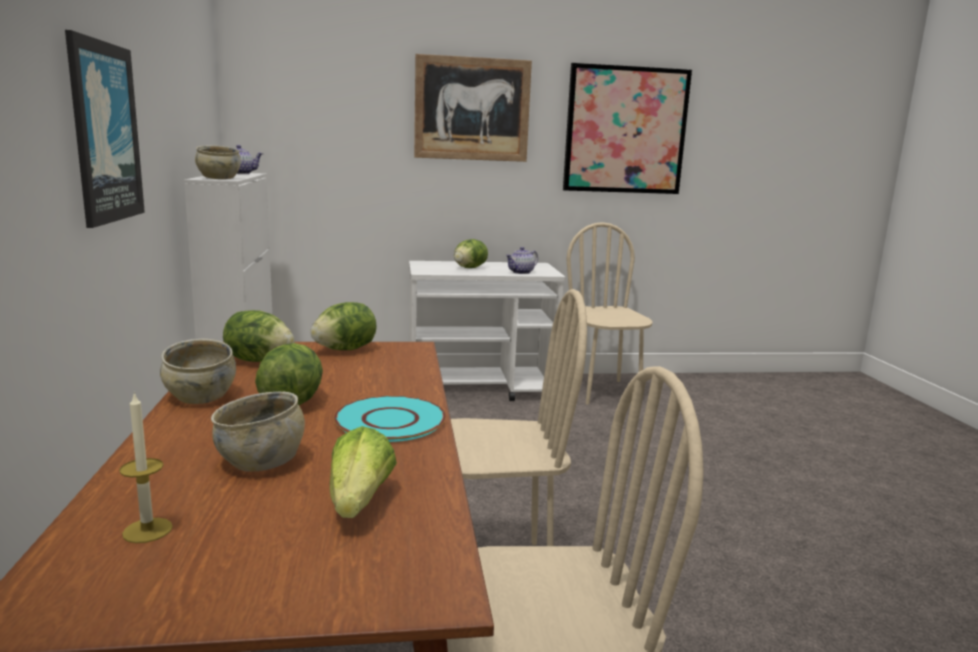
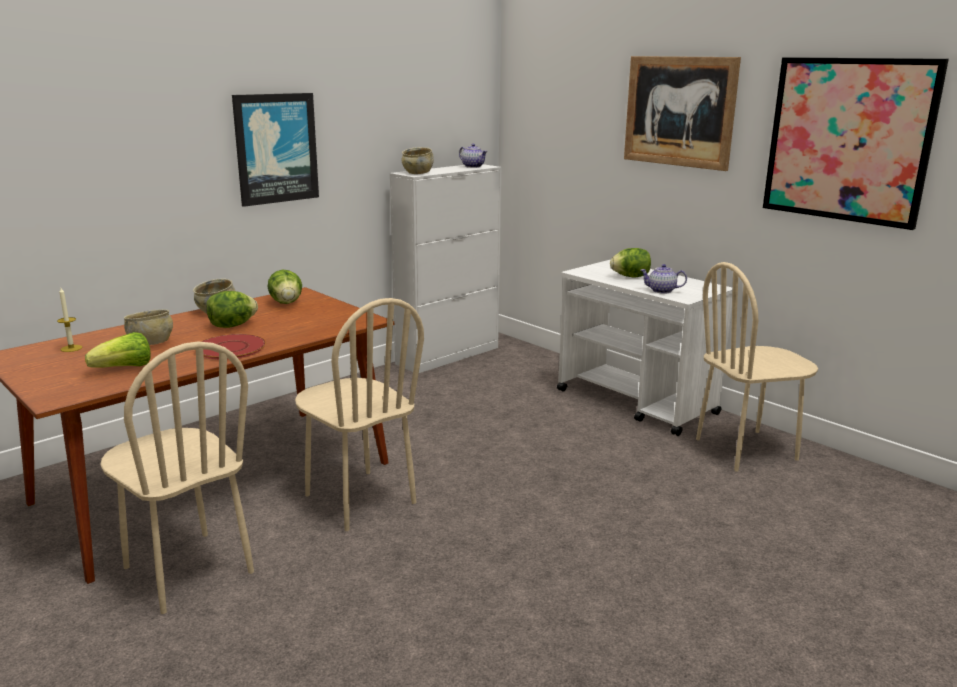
camera: 55 degrees right, 5 degrees up
lettuce [310,302,377,350] -> none
turquoise plate [334,396,446,442] -> red plate [195,334,266,359]
beige chair [566,222,652,405] -> beige chair turned 150 degrees counterclockwise [696,262,818,472]

